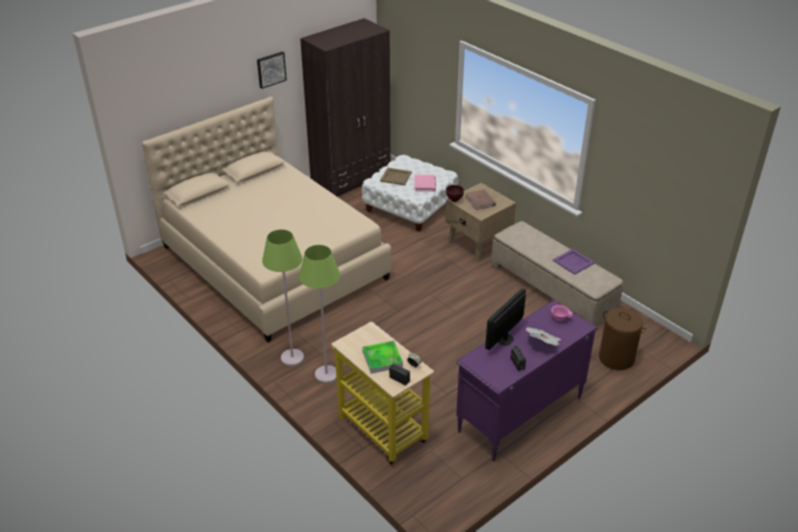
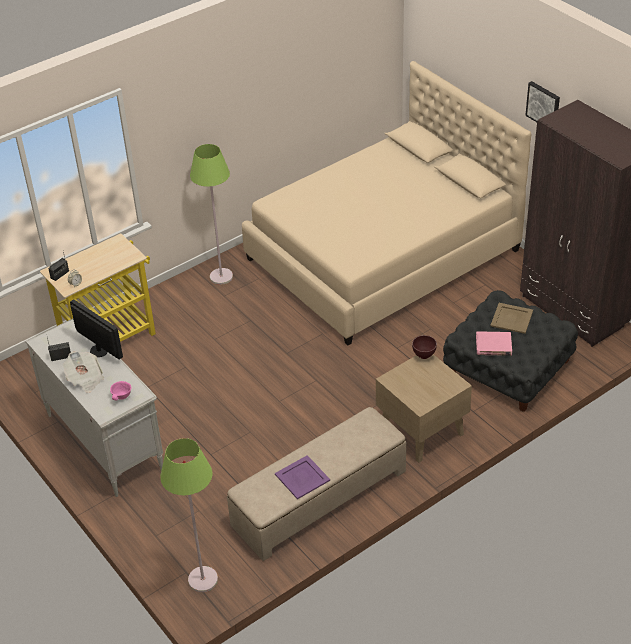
camera: 95 degrees right, 5 degrees up
green floor lamp [299,245,340,383] -> green floor lamp moved to [160,438,218,592]
white ottoman [362,155,459,232] -> black ottoman [443,290,578,412]
tray [362,341,403,374] -> none
purple dresser [456,301,598,462] -> white dresser [25,319,163,497]
brown book [465,189,496,210] -> none
brown laundry basket [599,308,646,370] -> none

